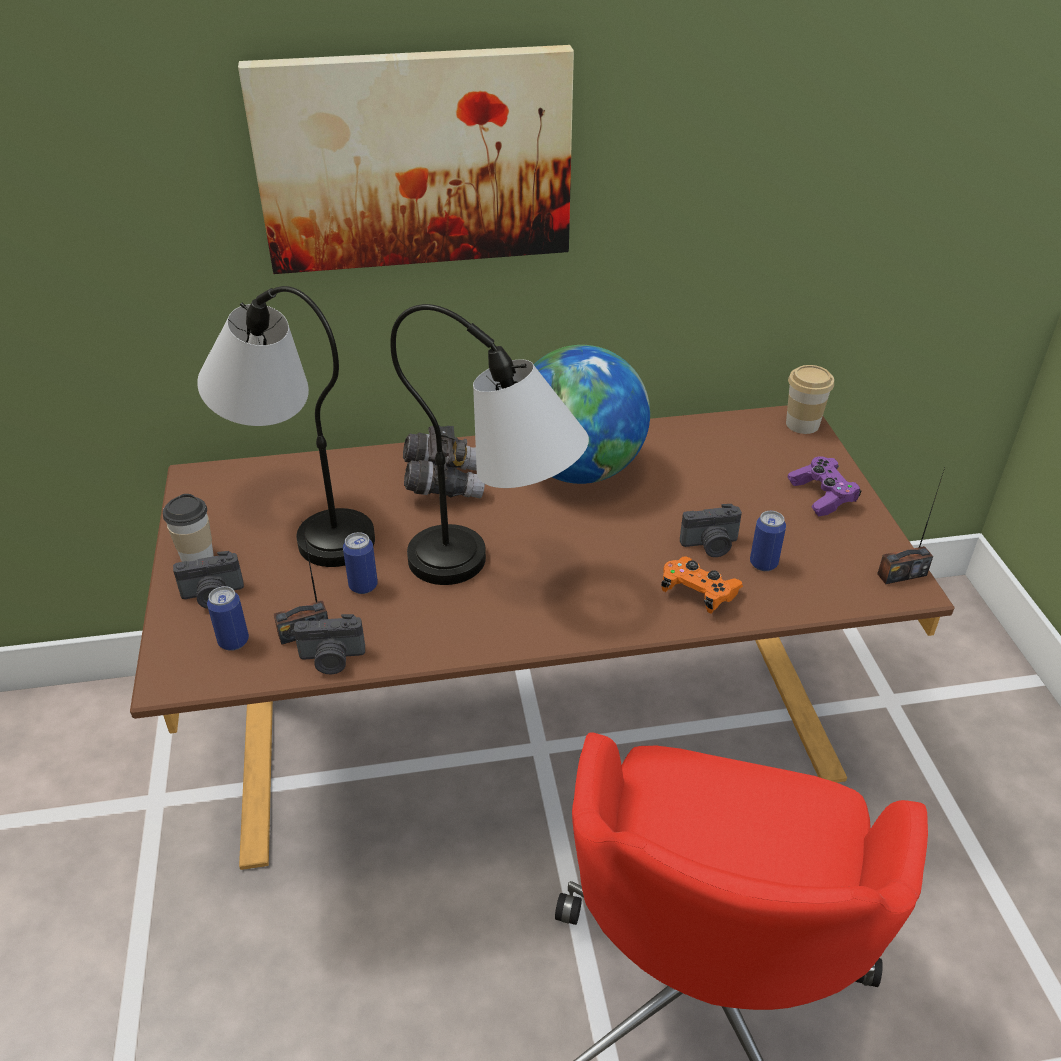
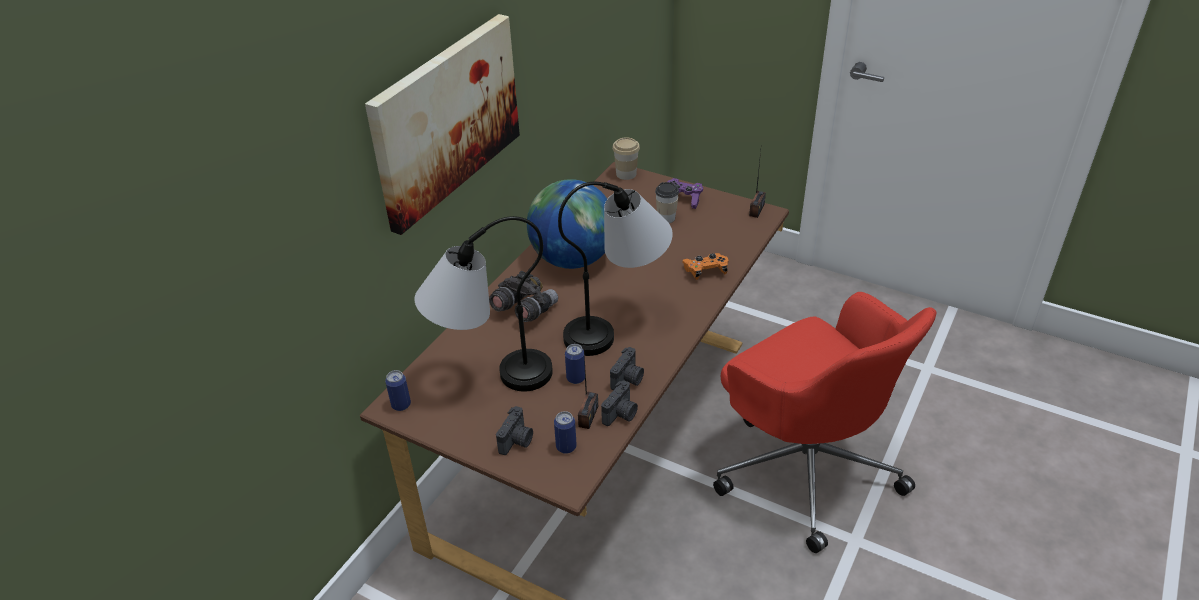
camera: 50 degrees left, 0 degrees up
cup [163,494,214,562] -> cup moved to [655,182,679,223]
camera [680,504,742,557] -> camera moved to [610,347,644,390]
can [750,511,786,571] -> can moved to [385,370,411,411]

